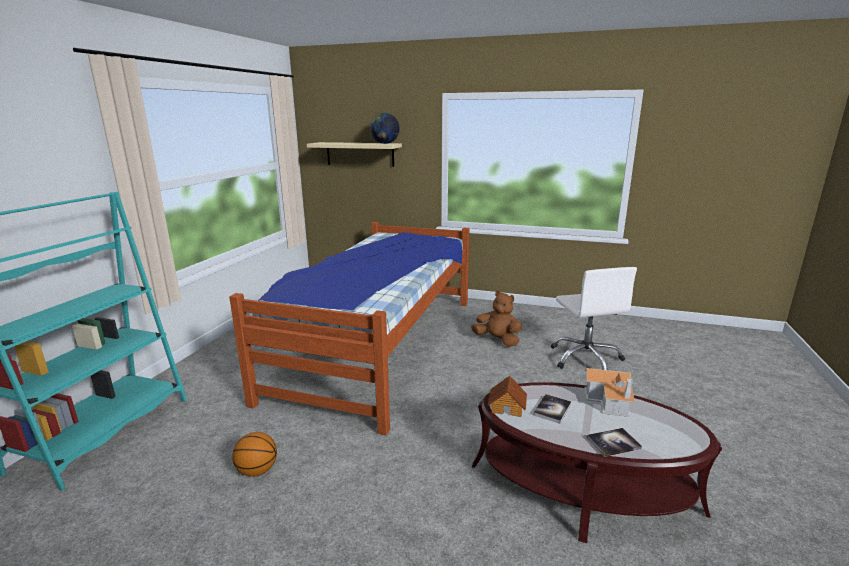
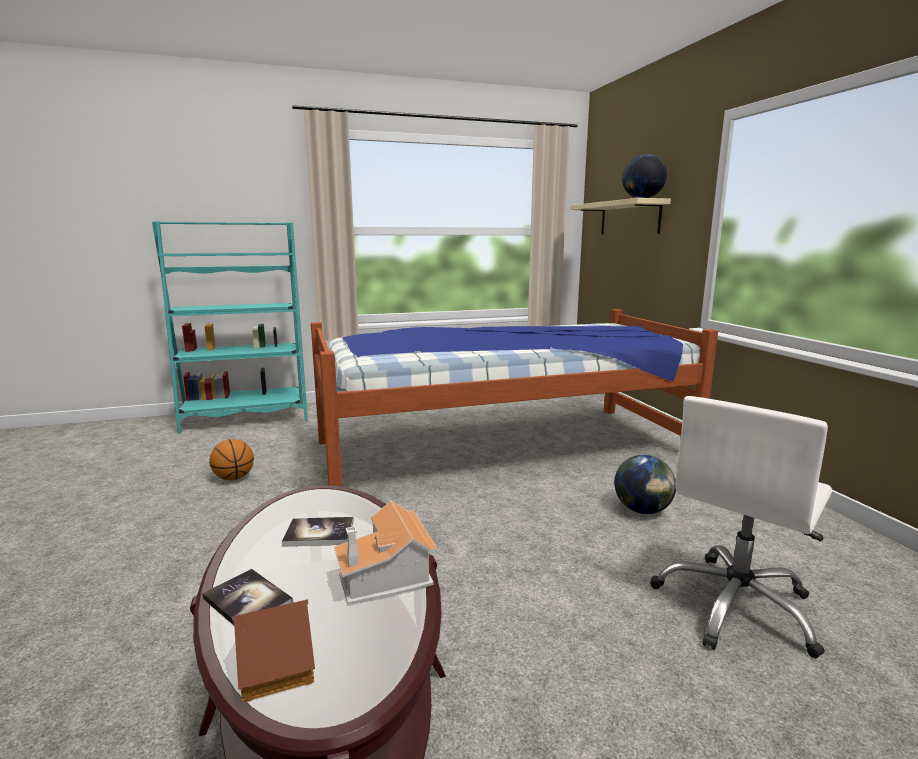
camera: 55 degrees right, 5 degrees down
brown plush toy [471,291,522,347] -> globe [614,455,676,514]
toy house [488,376,527,417] -> toy house moved to [232,599,315,702]

